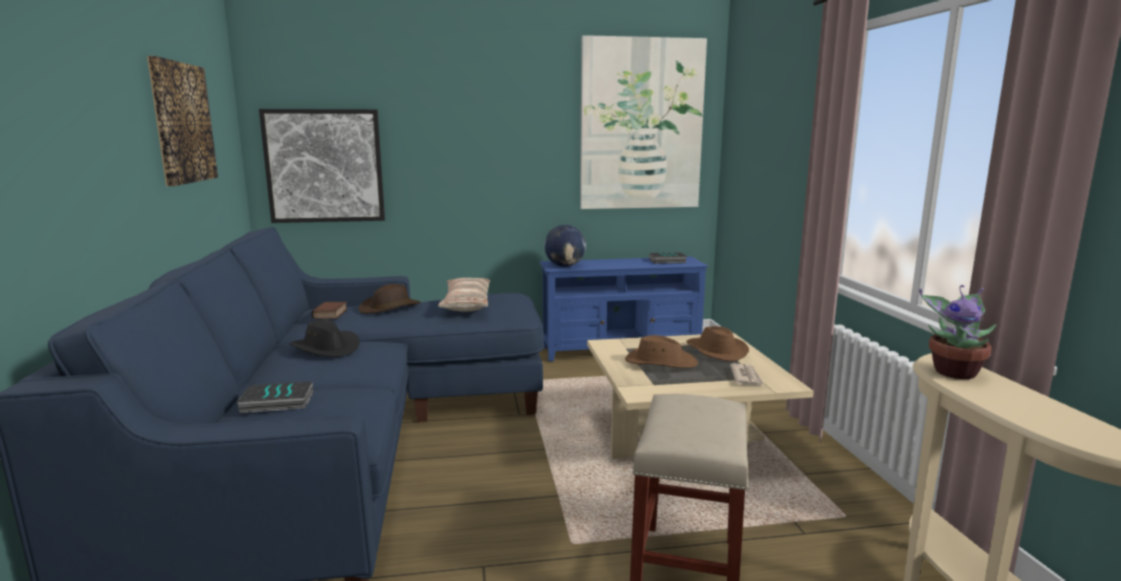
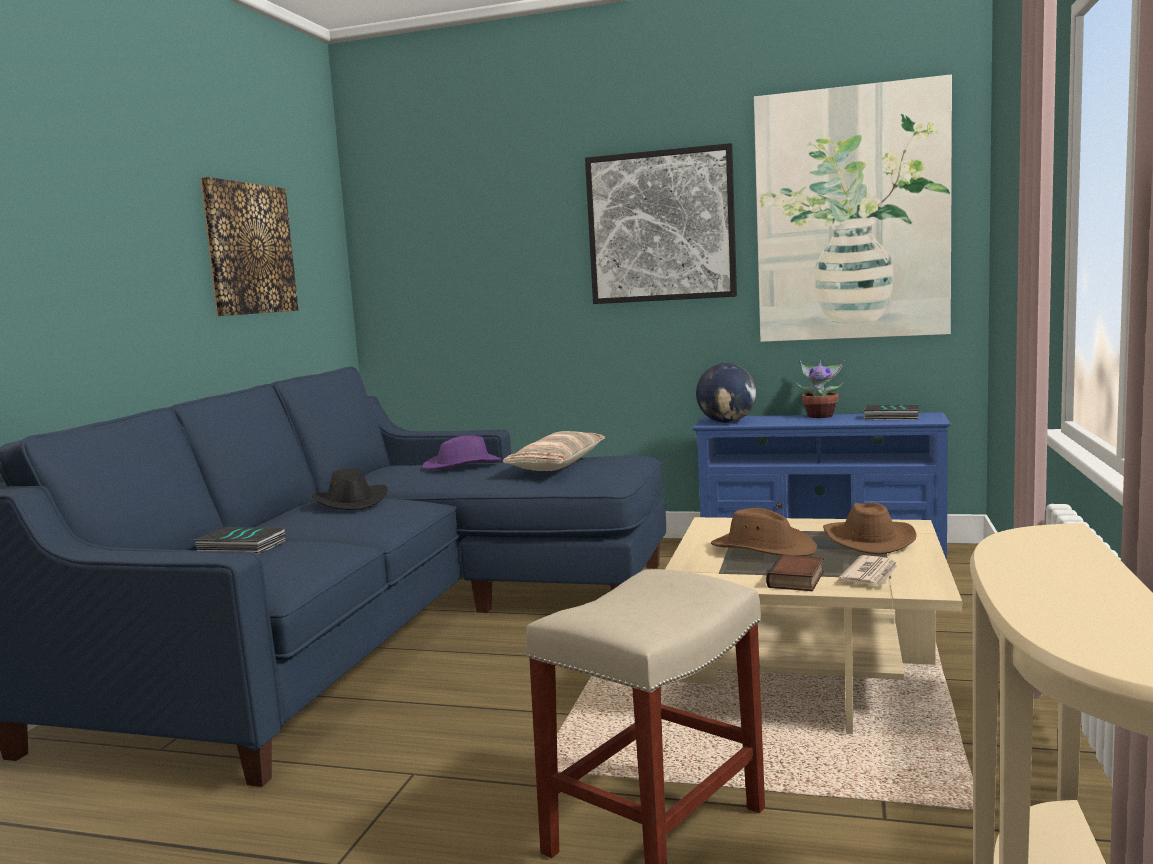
camera: 25 degrees right, 5 degrees down
picture [259,109,385,223] -> picture moved to [585,143,737,304]
book [311,302,348,319] -> book moved to [766,555,824,591]
brown hat [358,284,420,314] -> purple hat [422,435,502,470]
potted plant [919,285,996,379] -> potted plant moved to [796,356,845,418]

